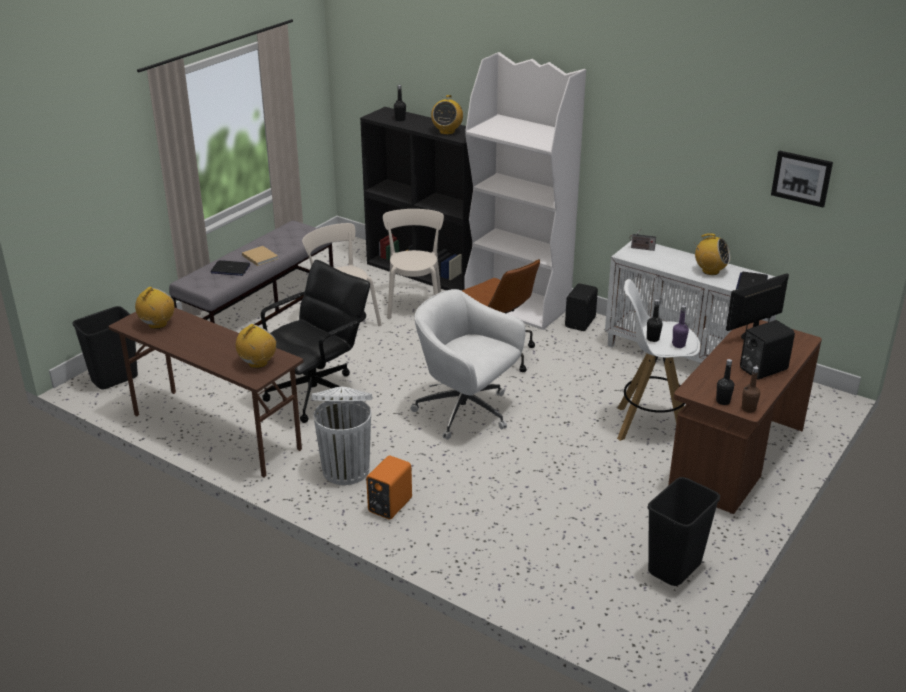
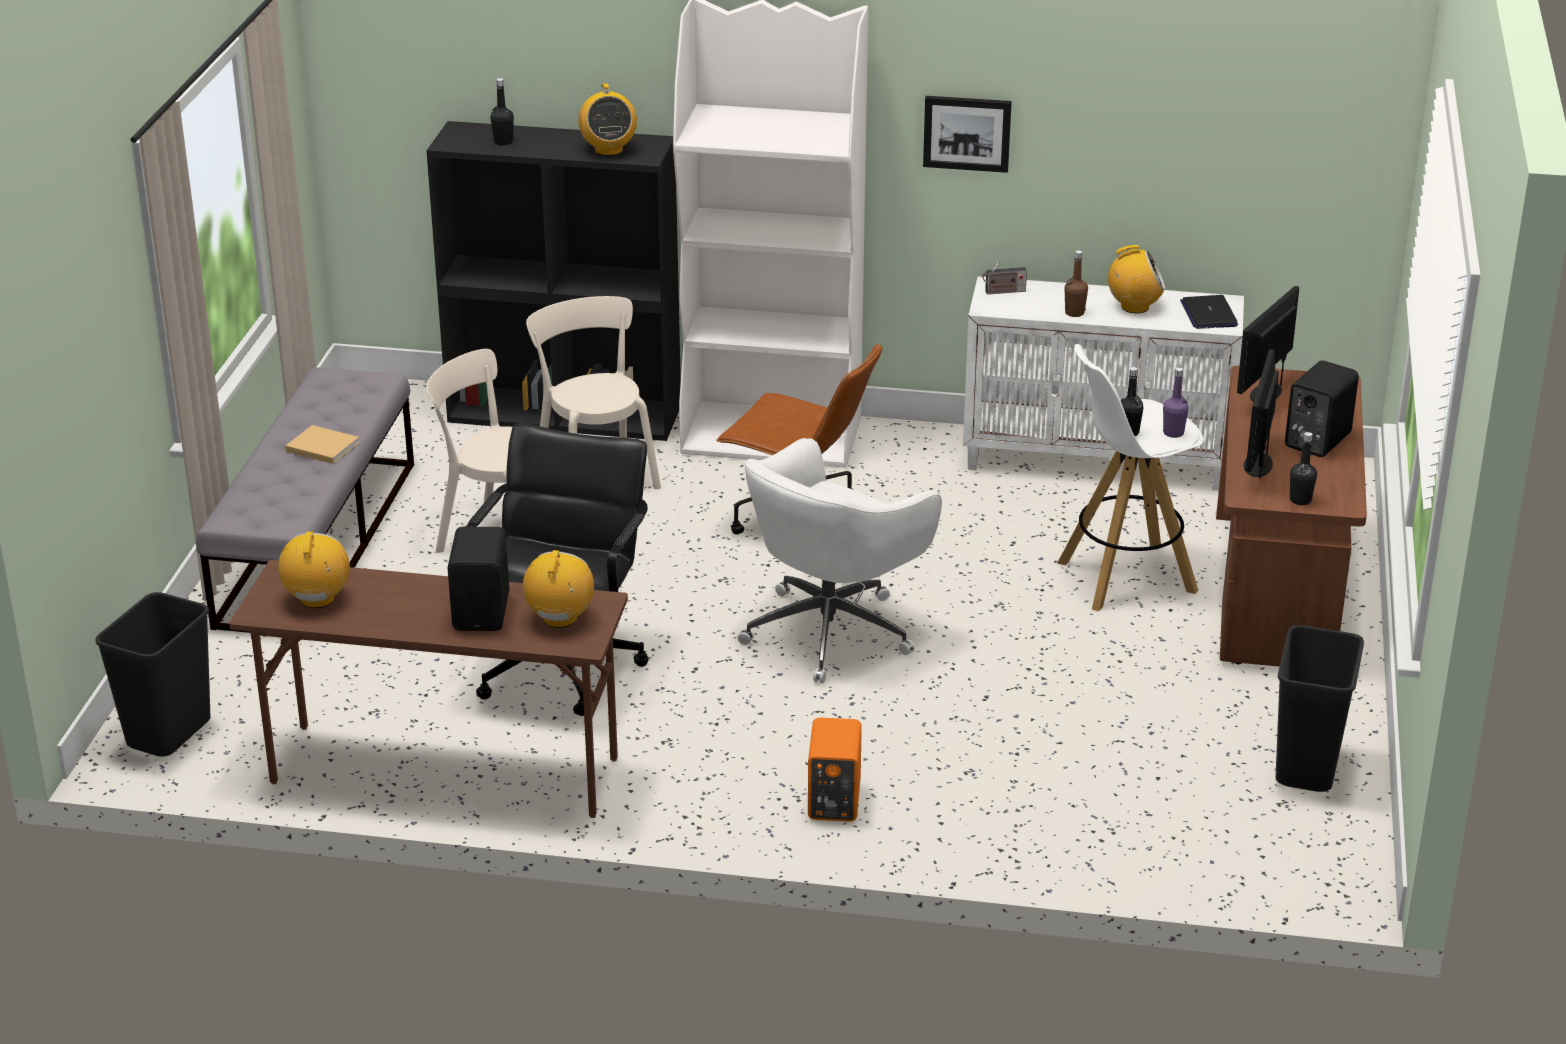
camera: 25 degrees left, 0 degrees up
laptop [211,260,250,276] -> none
white trash can [311,387,372,485] -> none
white office chair [410,289,525,440] -> white office chair turned 60 degrees counterclockwise [737,438,942,684]
black speaker [565,283,598,331] -> black speaker moved to [448,527,509,631]
brown bottle [742,366,760,413] -> brown bottle moved to [1065,250,1088,317]
picture [771,150,833,207] -> picture moved to [923,96,1012,173]
none -> monitor [1244,349,1279,478]

